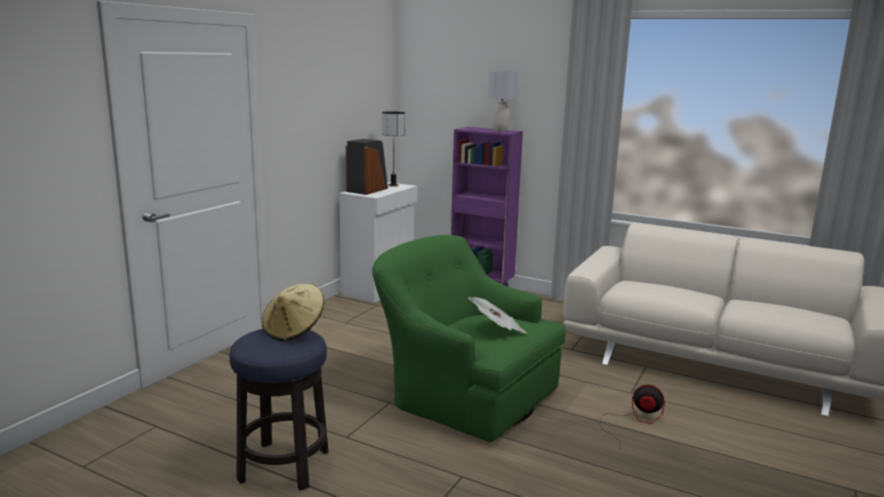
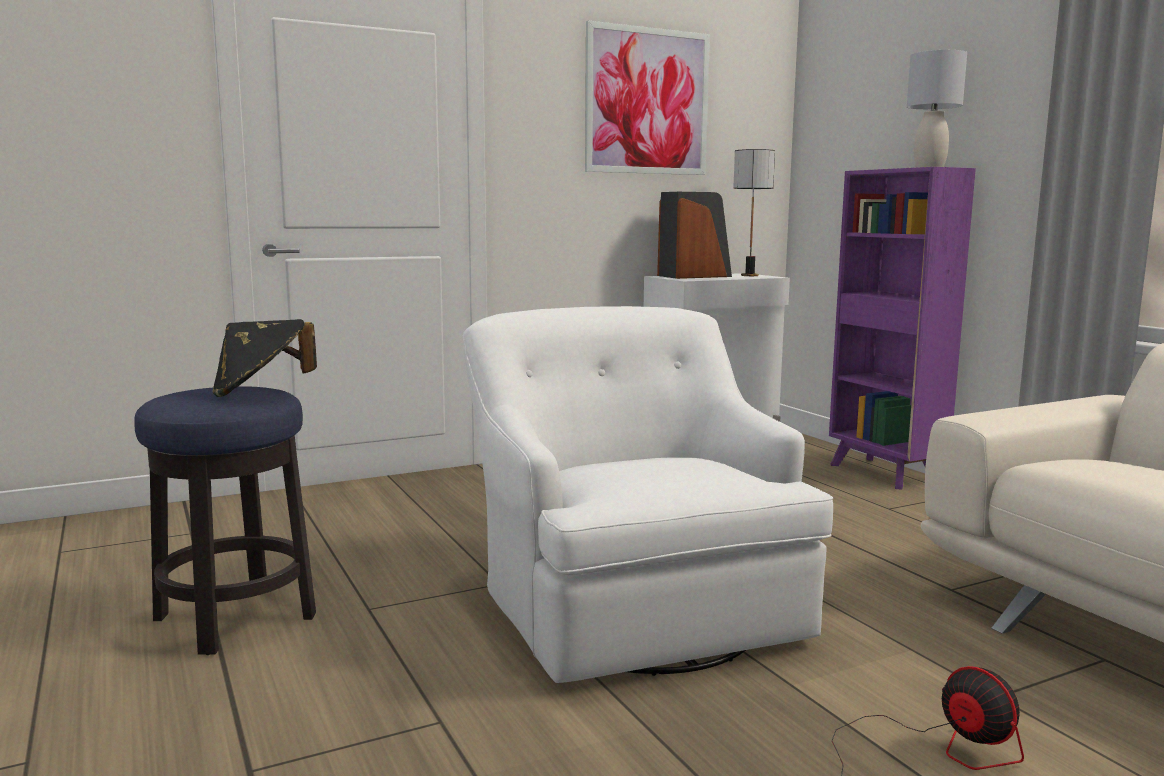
camera: 35 degrees right, 5 degrees down
beige hat [262,284,324,341] -> black hat [213,319,317,397]
green armchair [372,235,566,442] -> white armchair [463,306,833,683]
newspaper [468,297,526,333] -> none
none -> picture [585,21,710,175]

